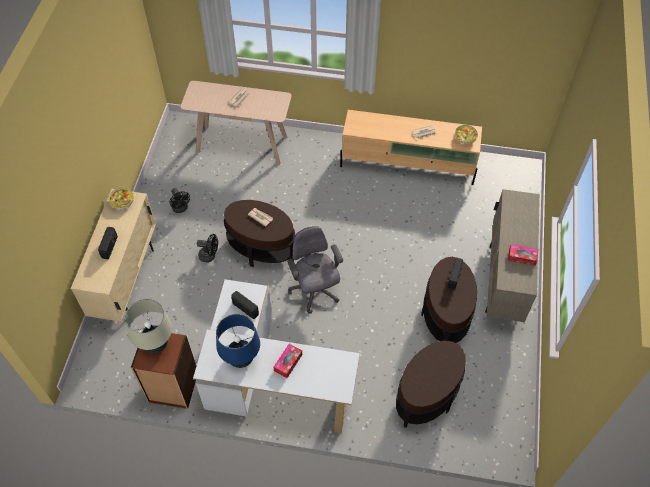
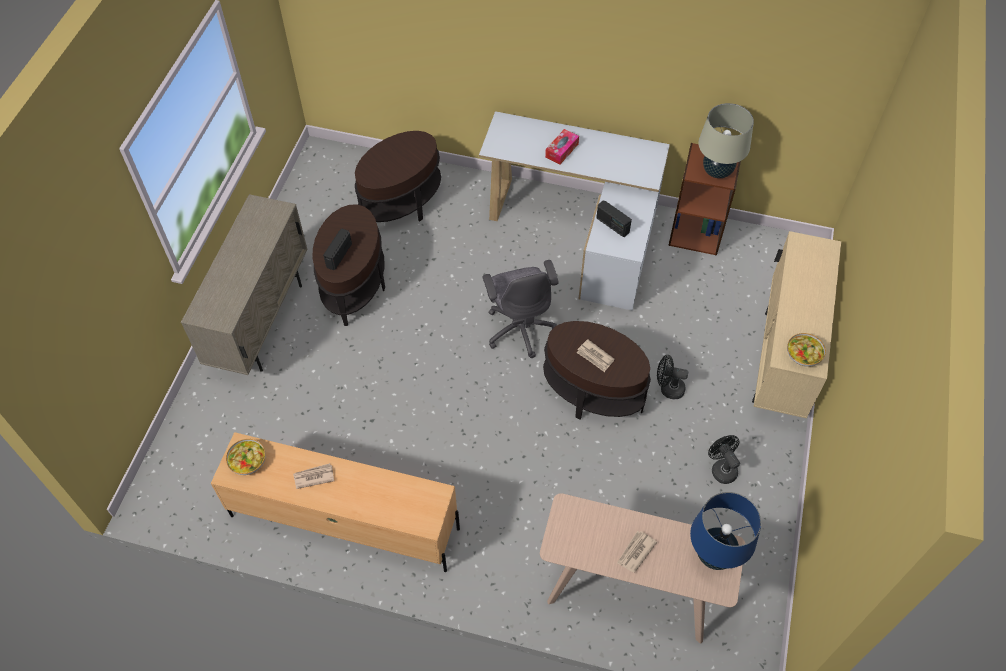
camera: 175 degrees left, 0 degrees up
radio [98,227,118,259] -> none
blue table lamp [216,314,260,368] -> blue table lamp moved to [690,492,761,570]
tissue box [508,244,538,266] -> none

